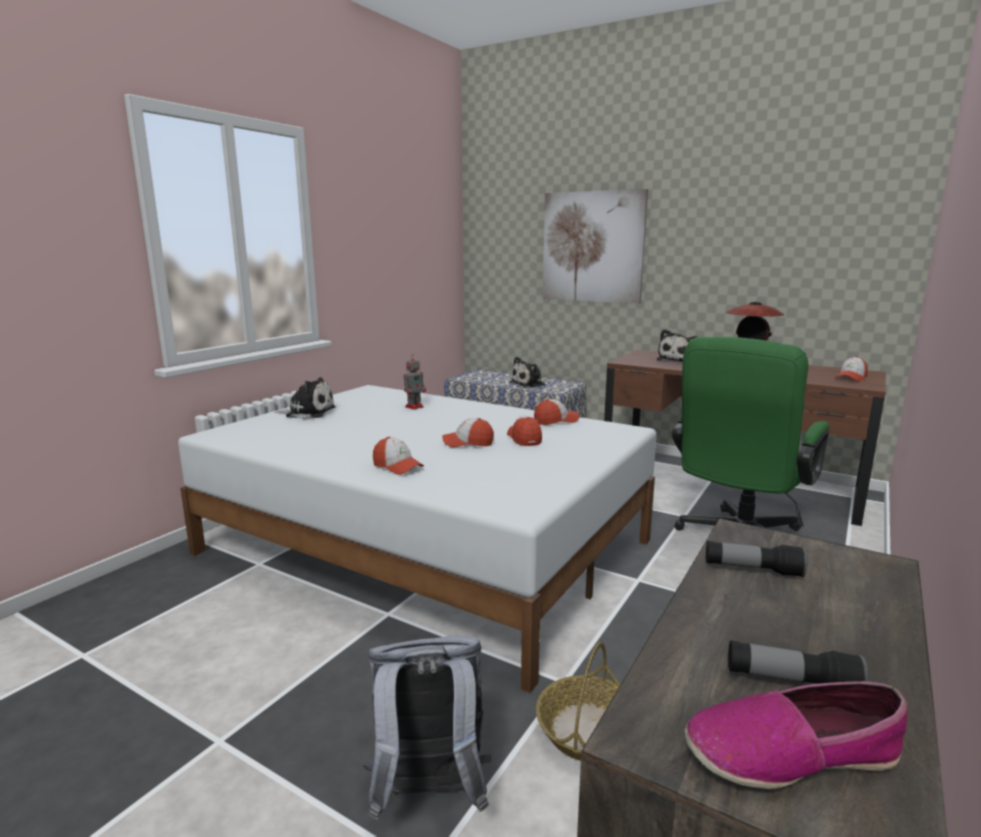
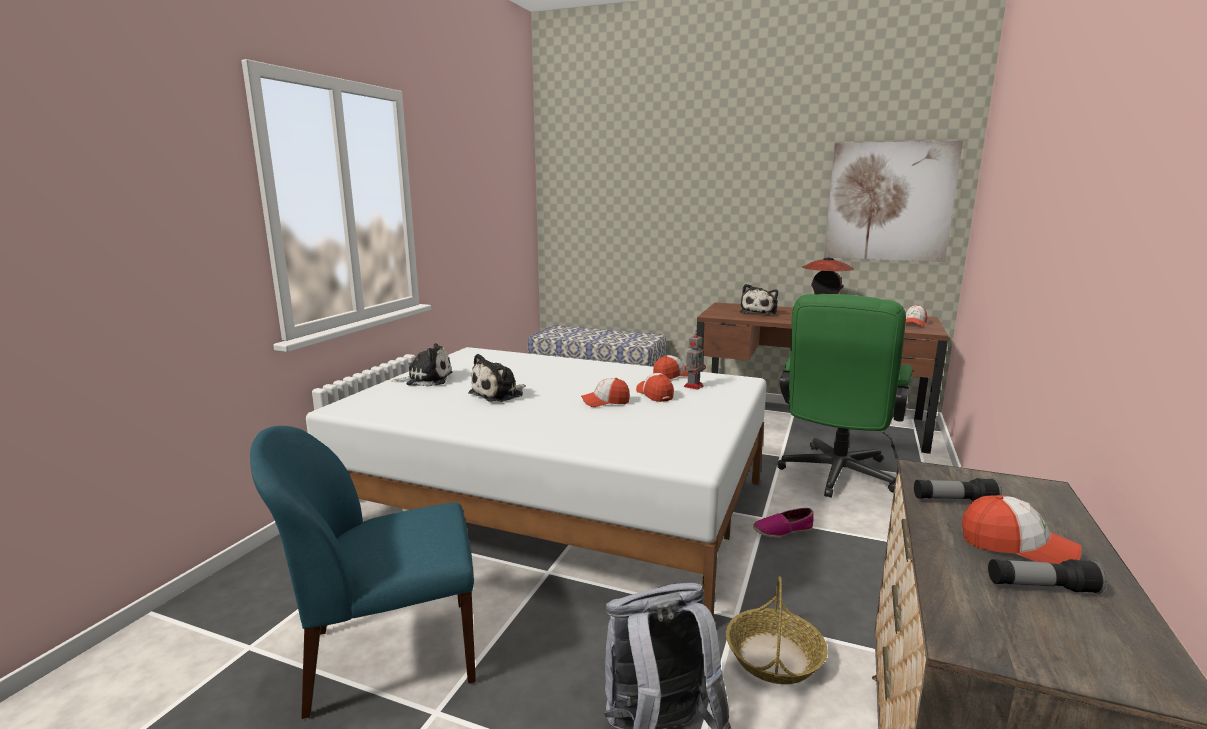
camera: 10 degrees left, 0 degrees up
cap [373,437,424,475] -> cap moved to [962,495,1082,564]
toy robot [404,355,426,410] -> toy robot moved to [684,331,706,390]
plush toy [509,357,547,388] -> plush toy moved to [468,354,526,402]
picture [542,189,648,304] -> picture moved to [824,140,963,262]
shoe [685,681,907,789] -> shoe moved to [753,508,814,538]
none -> blue chair [250,426,476,719]

